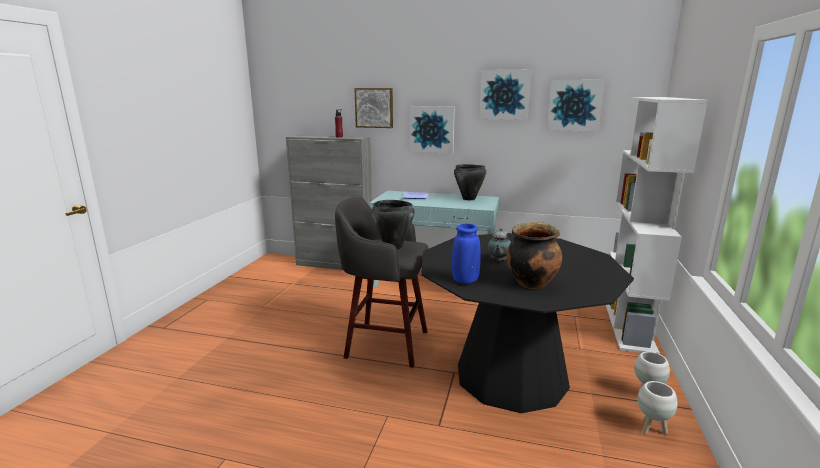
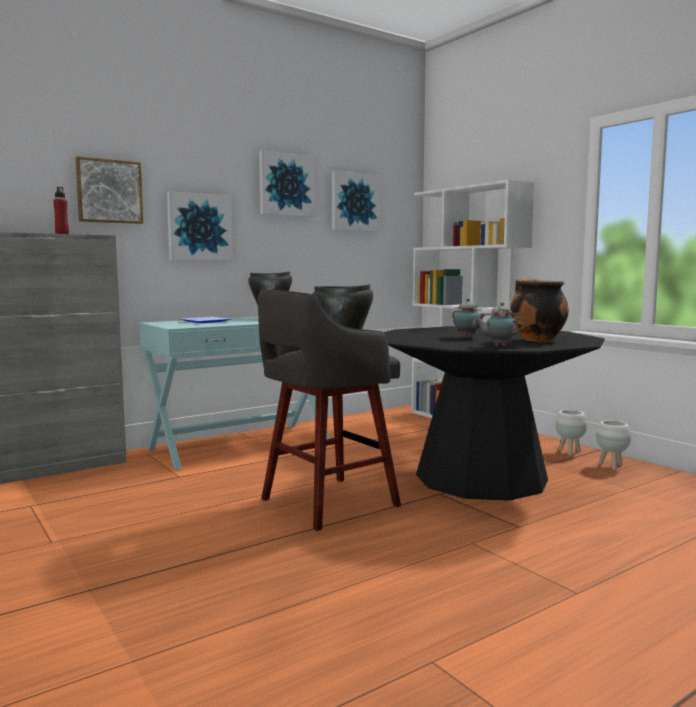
camera: 50 degrees left, 10 degrees down
blue vase [452,223,481,284] -> teapot [474,302,527,347]

